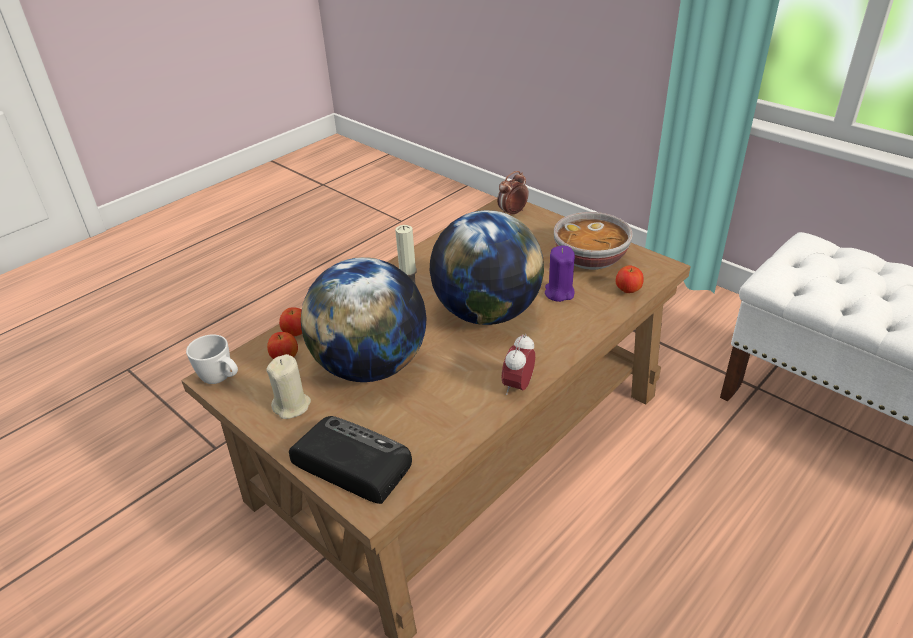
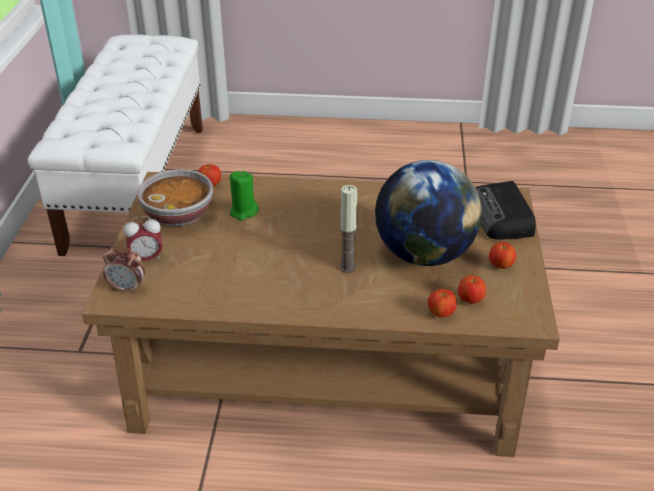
camera: 130 degrees left, 0 degrees up
white mug [186,334,238,384] -> none
beige candle [266,354,311,419] -> apple [489,242,516,269]
globe [430,210,544,325] -> none
alarm clock [501,334,535,395] -> alarm clock moved to [123,216,162,261]
purple candle [545,246,575,302] -> green candle [230,171,259,221]

